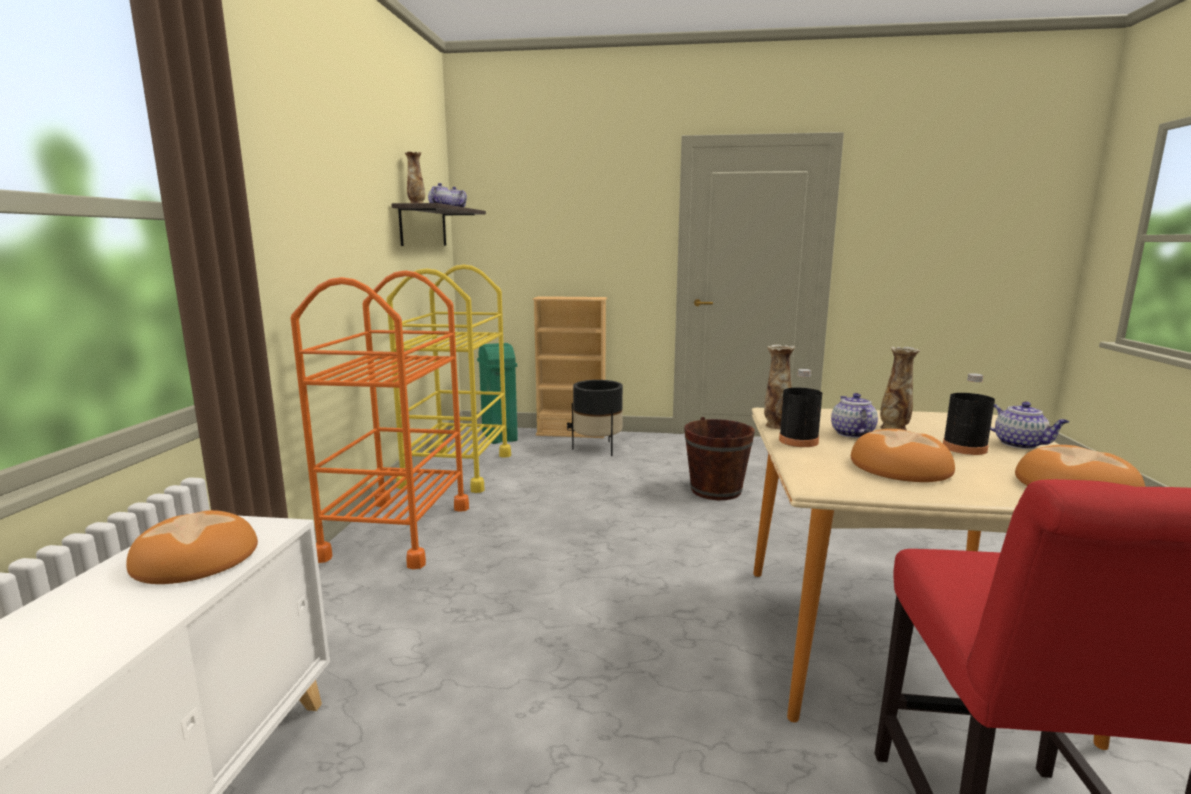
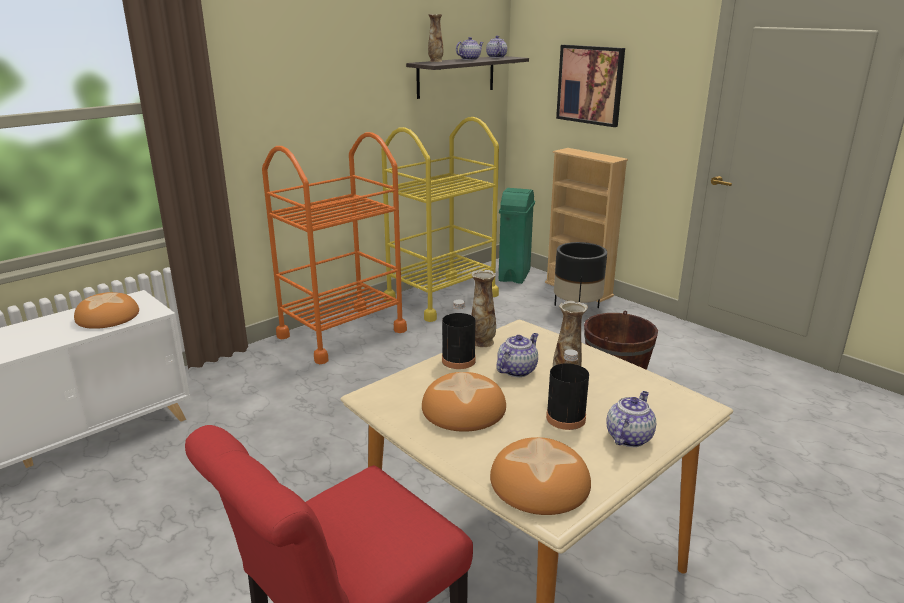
camera: 40 degrees right, 10 degrees up
teapot [990,402,1069,449] -> teapot turned 150 degrees counterclockwise [606,391,656,447]
none -> picture [556,45,625,127]

